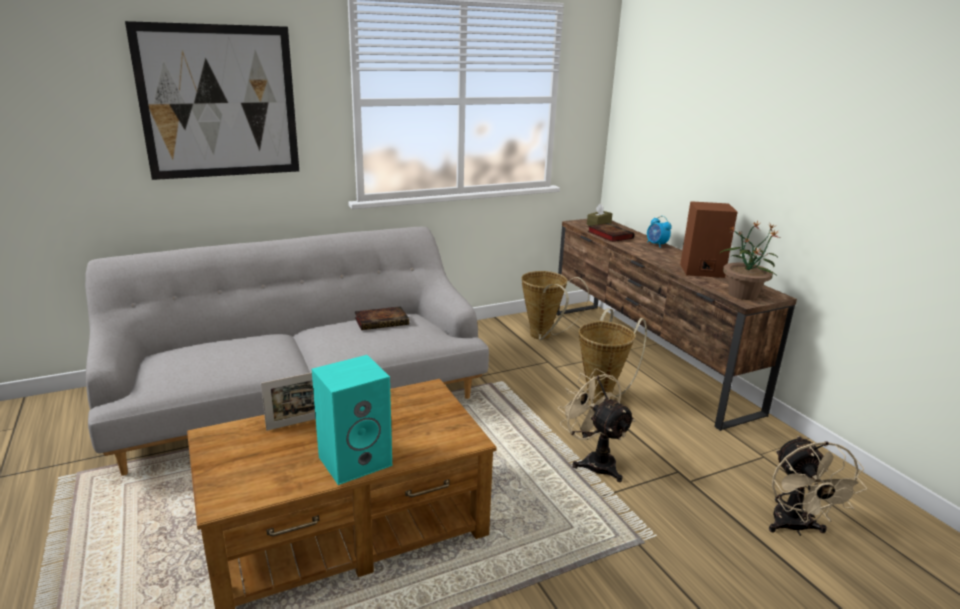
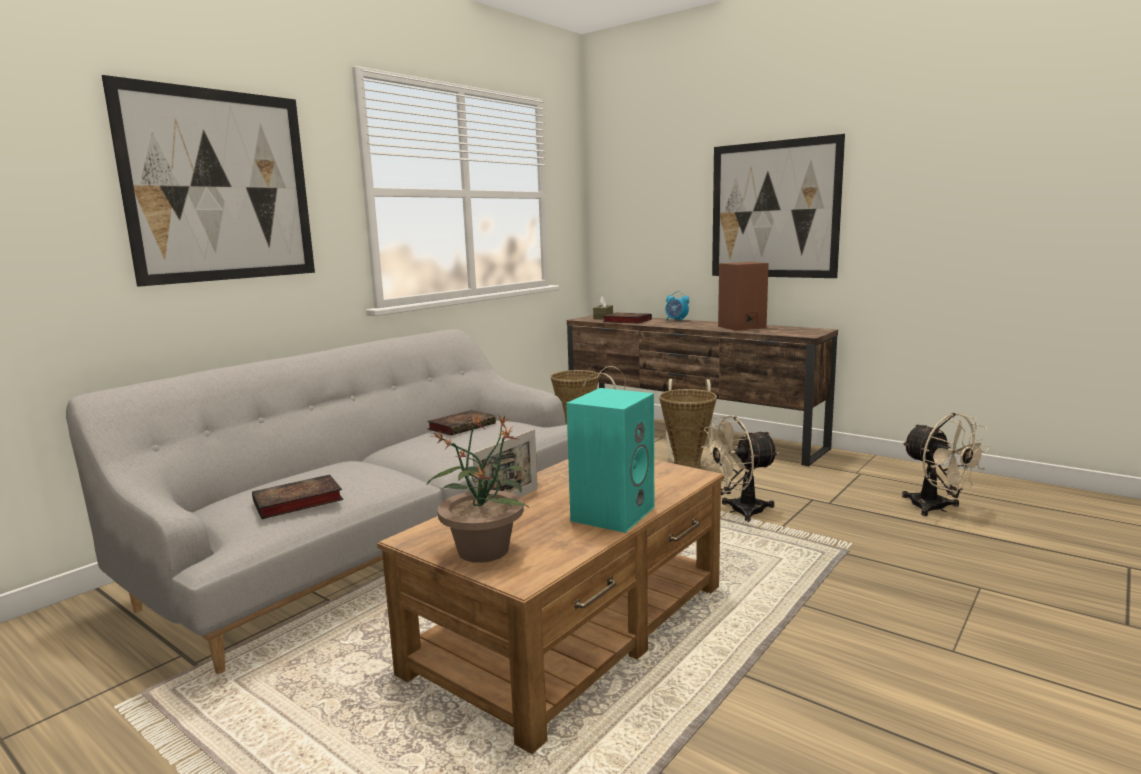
camera: 25 degrees left, 10 degrees down
beige fan [558,369,635,482] -> beige fan turned 45 degrees counterclockwise [702,415,779,522]
potted plant [719,221,780,300] -> potted plant moved to [427,413,528,563]
none -> book [252,474,343,519]
none -> picture [712,134,845,278]

